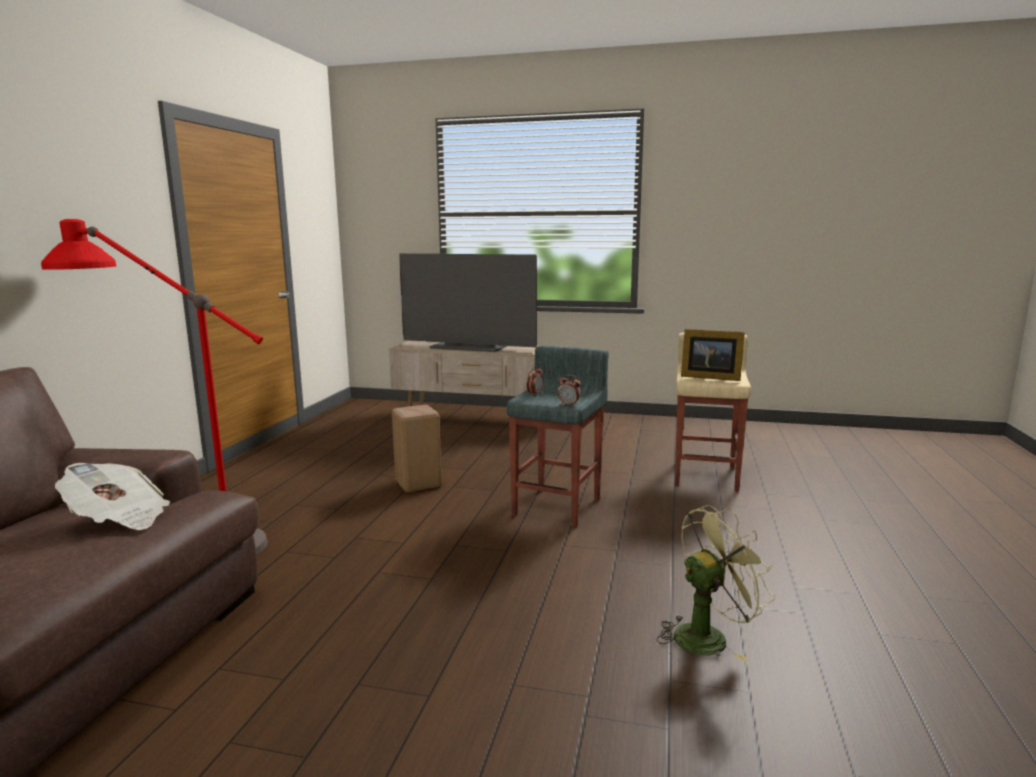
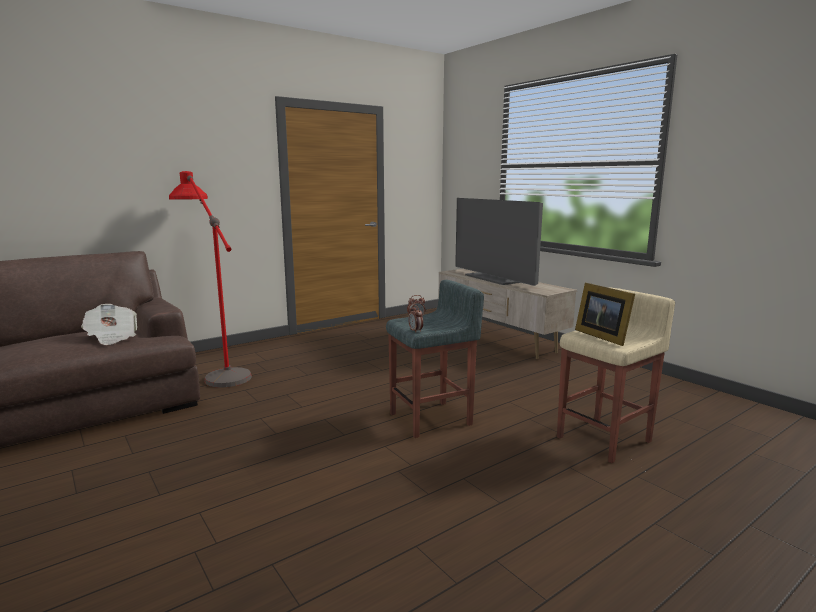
camera: 40 degrees right, 0 degrees up
beige stool [392,404,442,492] -> none
green fan [656,505,775,662] -> none

